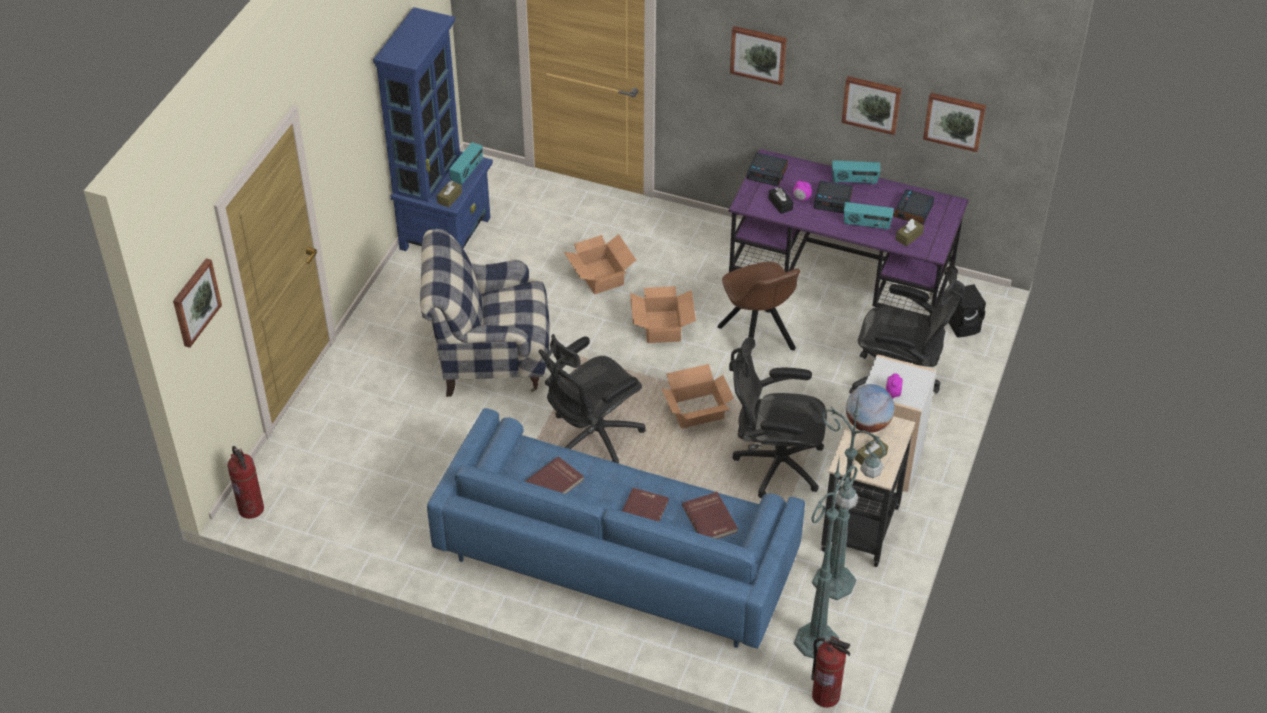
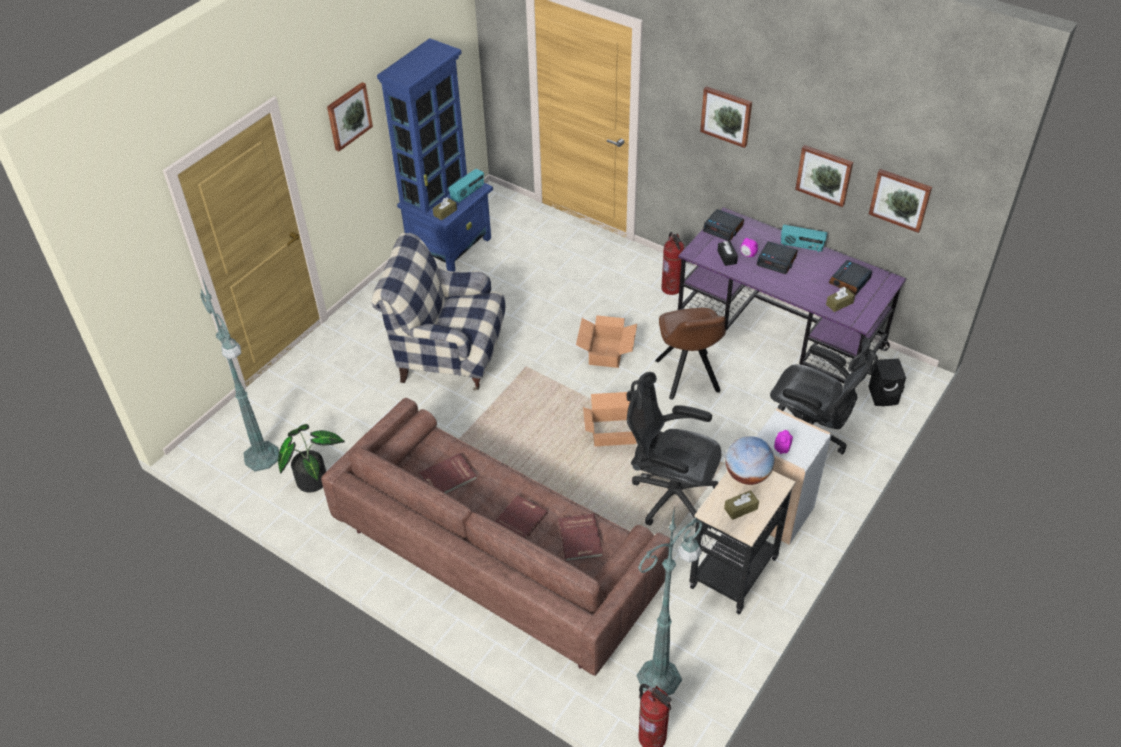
camera: 15 degrees right, 0 degrees up
picture [173,258,222,348] -> picture moved to [327,82,373,151]
fire extinguisher [227,446,264,519] -> fire extinguisher moved to [661,232,685,295]
blue sofa [427,408,805,648] -> brown sofa [321,398,670,676]
office chair [539,334,646,463] -> none
cardboard box [564,234,636,294] -> none
green floor lamp [812,395,886,600] -> green floor lamp moved to [200,277,279,472]
radio [844,202,894,230] -> none
none -> potted plant [278,424,345,493]

